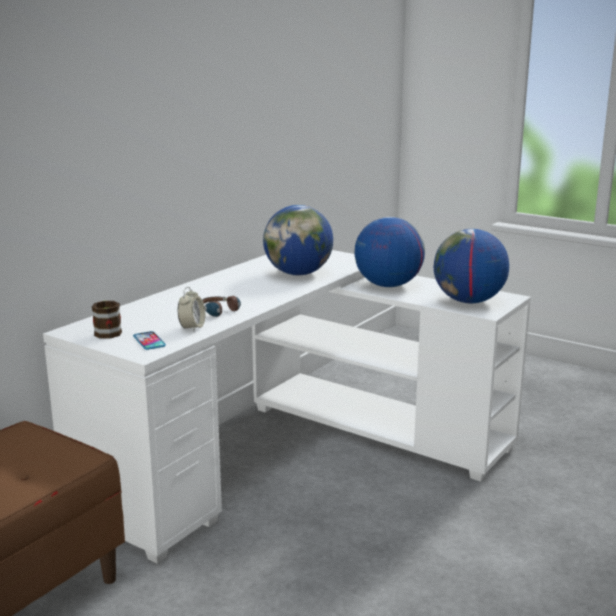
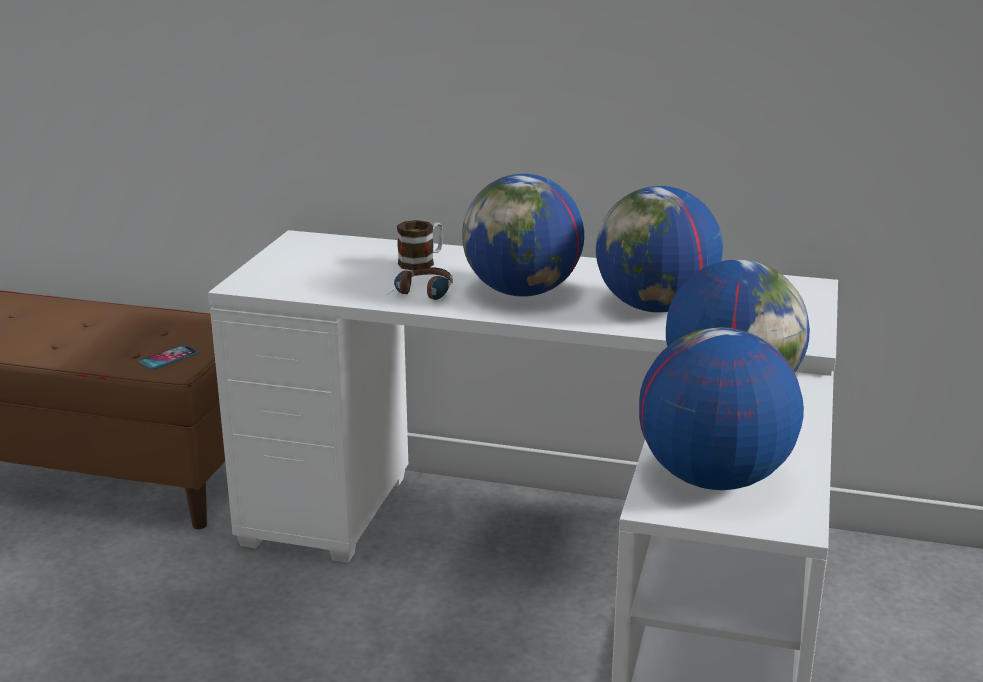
camera: 70 degrees right, 5 degrees up
mug [92,300,122,339] -> mug moved to [397,220,443,270]
phone [133,331,166,350] -> phone moved to [139,345,198,369]
alarm clock [178,287,205,331] -> none
none -> globe [462,174,584,297]

